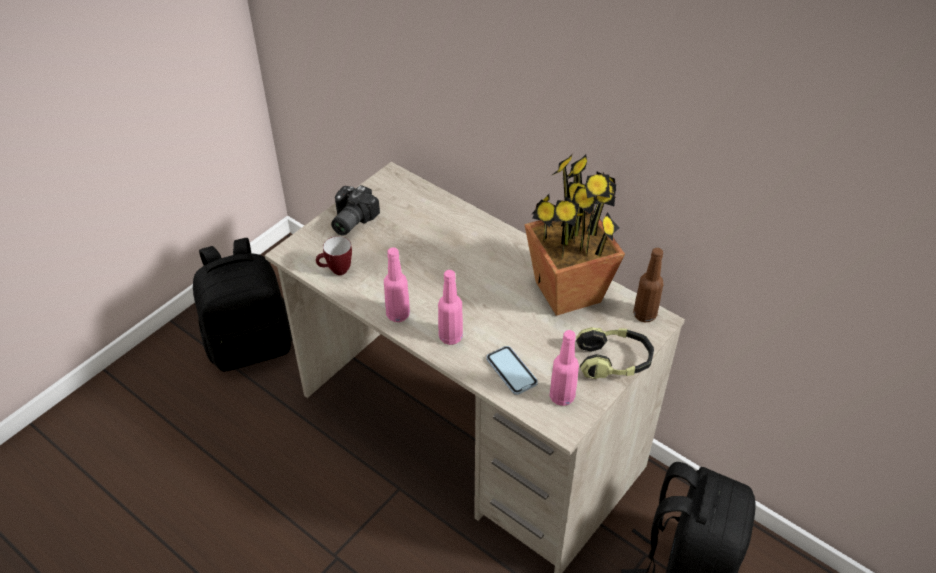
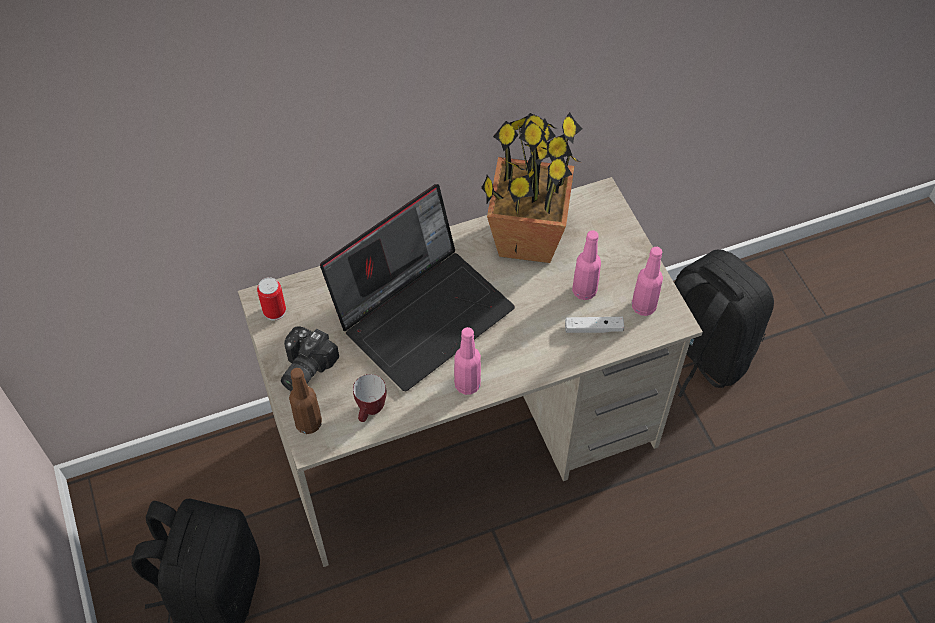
camera: 60 degrees left, 10 degrees up
camera [331,185,380,236] -> camera turned 60 degrees clockwise [281,326,339,391]
pink bottle [438,270,463,345] -> pink bottle moved to [572,230,601,300]
phone [486,346,538,395] -> white game controller [565,317,624,333]
headphones [576,327,654,379] -> none
brown bottle [633,248,663,322] -> brown bottle moved to [289,368,322,434]
none -> can [257,277,286,321]
none -> laptop [320,184,515,391]

